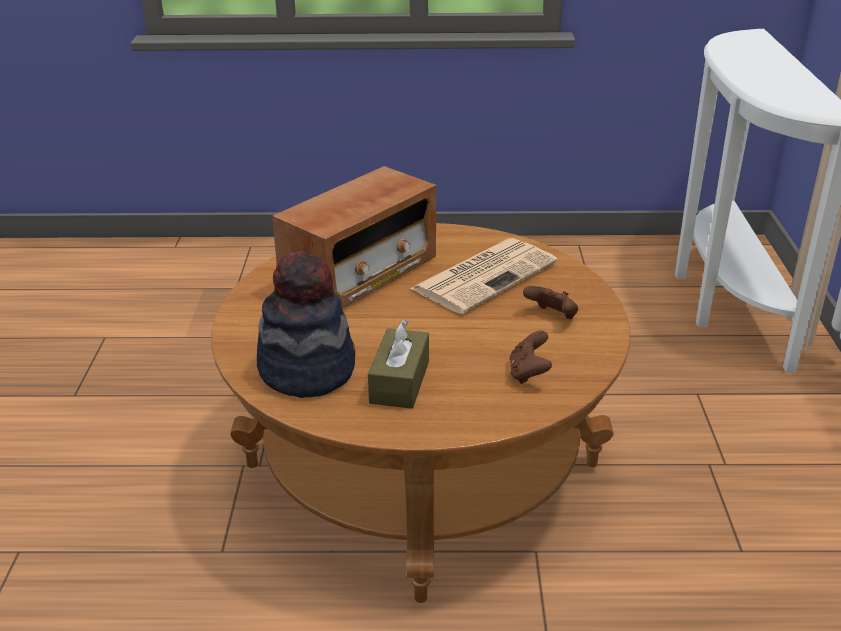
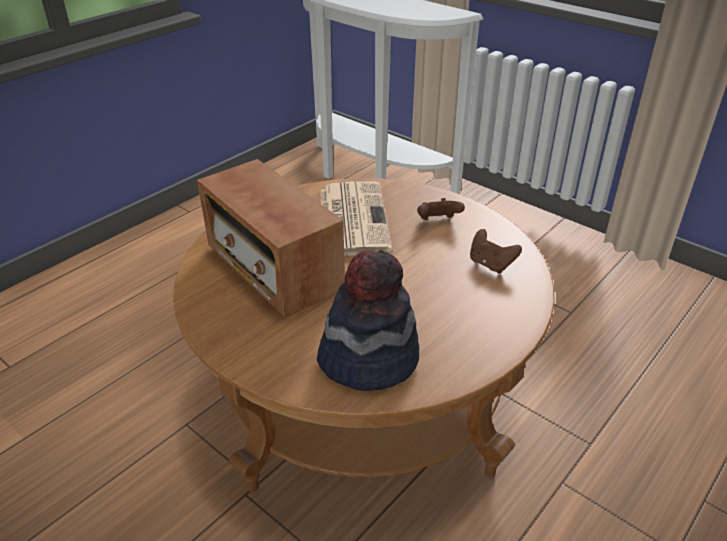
camera: 50 degrees left, 5 degrees up
radio [272,166,436,309] -> radio turned 150 degrees clockwise [197,159,345,317]
brown tissue box [368,319,429,409] -> none

